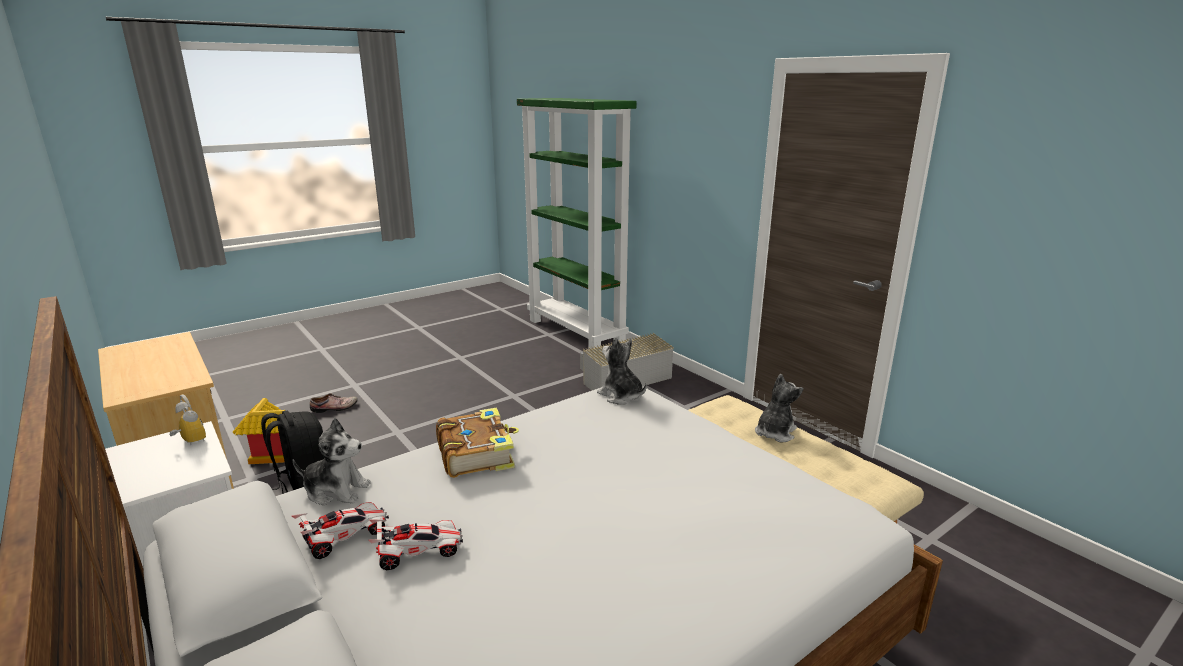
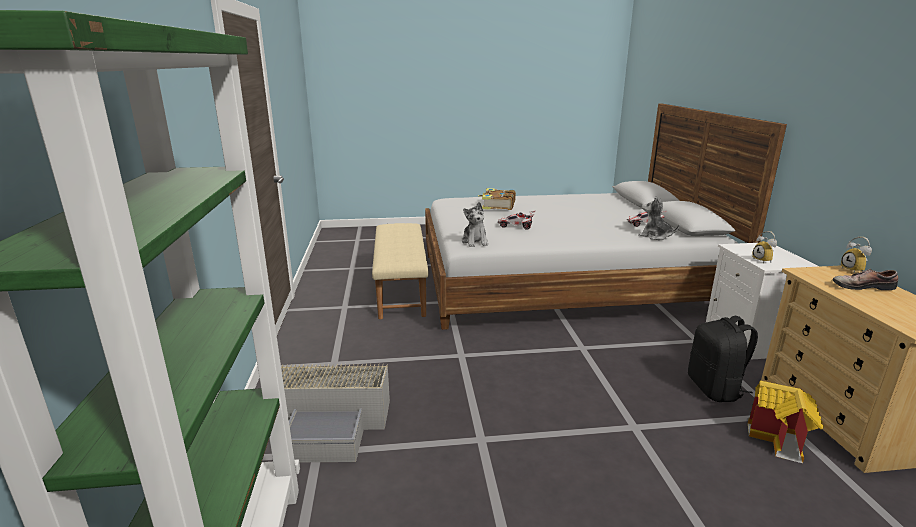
camera: 150 degrees left, 0 degrees up
shoe [310,393,357,413] -> shoe moved to [833,269,898,290]
toy car [369,519,463,570] -> toy car moved to [498,211,535,229]
book [436,407,519,478] -> book moved to [478,188,516,210]
plush toy [755,374,803,442] -> none
none -> alarm clock [841,237,872,273]

